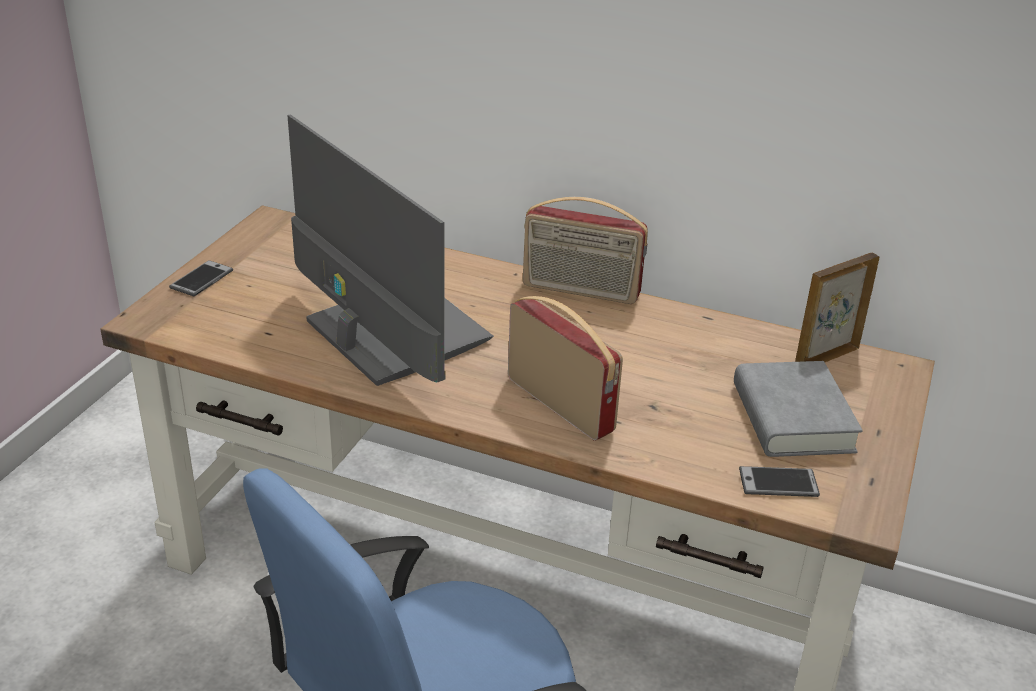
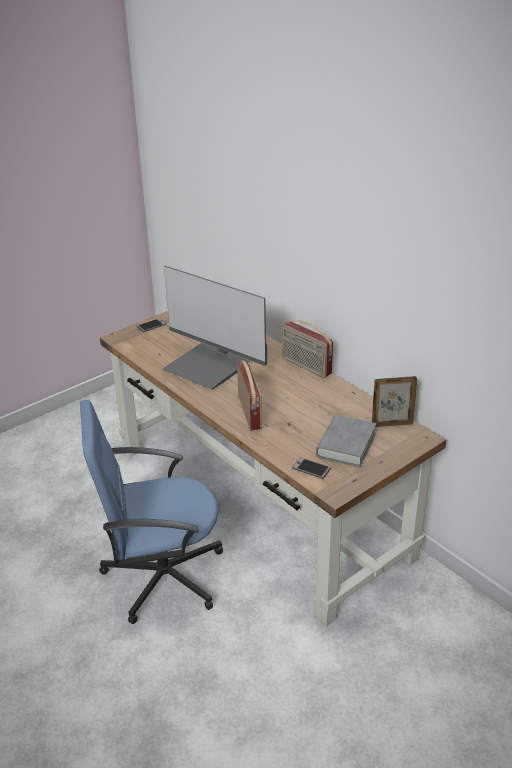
camera: 30 degrees right, 0 degrees up
monitor [287,114,494,386] -> monitor turned 135 degrees clockwise [162,266,267,389]

